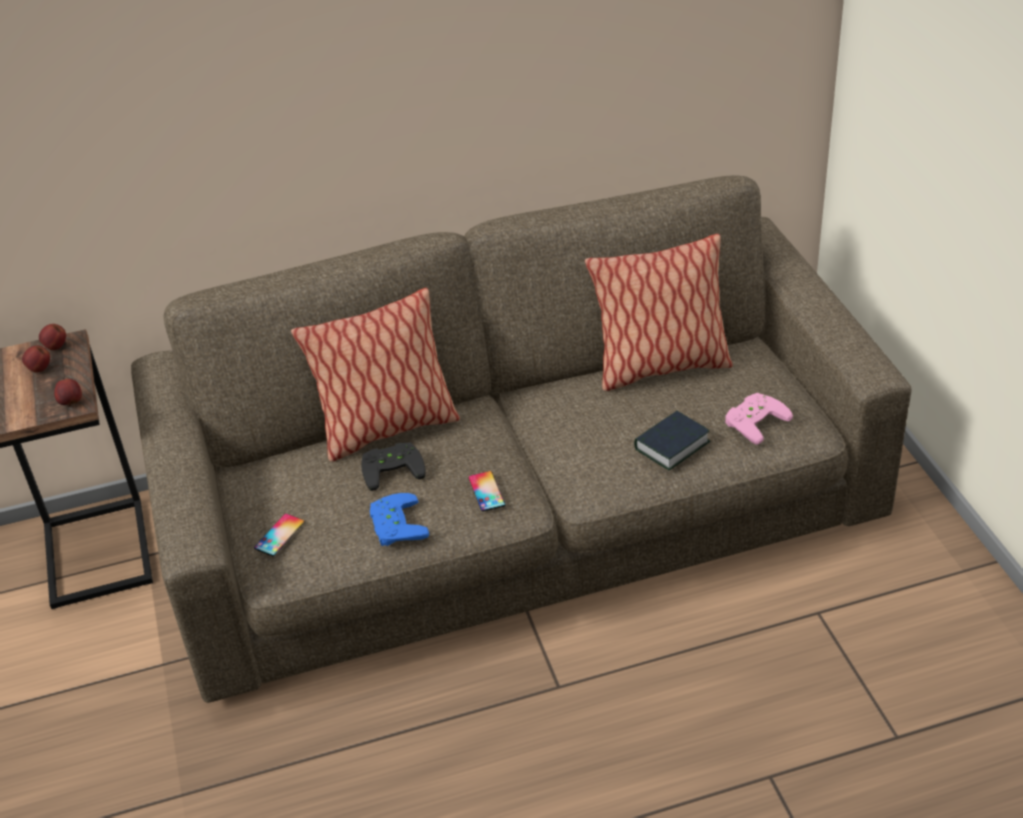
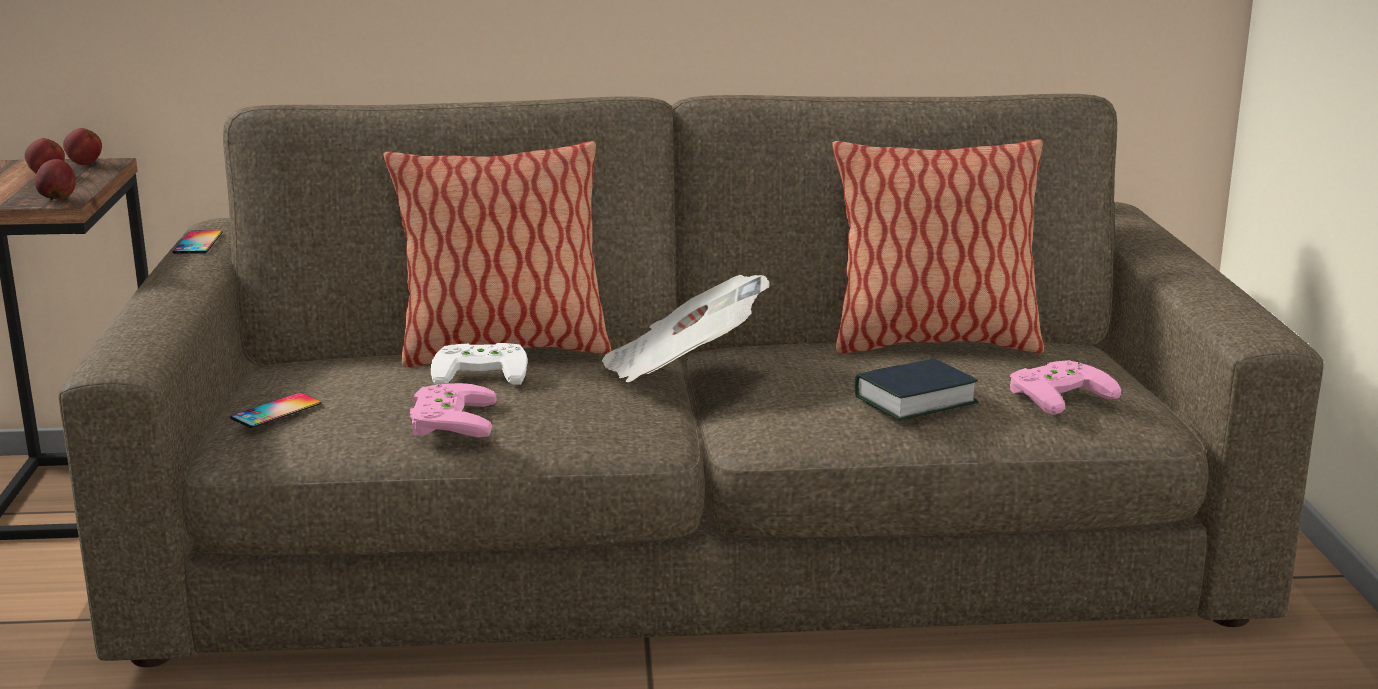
camera: 10 degrees right, 20 degrees down
black game controller [361,443,425,491] -> white game controller [431,343,527,385]
blue game controller [370,493,429,546] -> pink game controller [410,383,497,437]
phone [469,471,506,512] -> phone moved to [172,230,223,254]
none -> newspaper [602,275,770,383]

